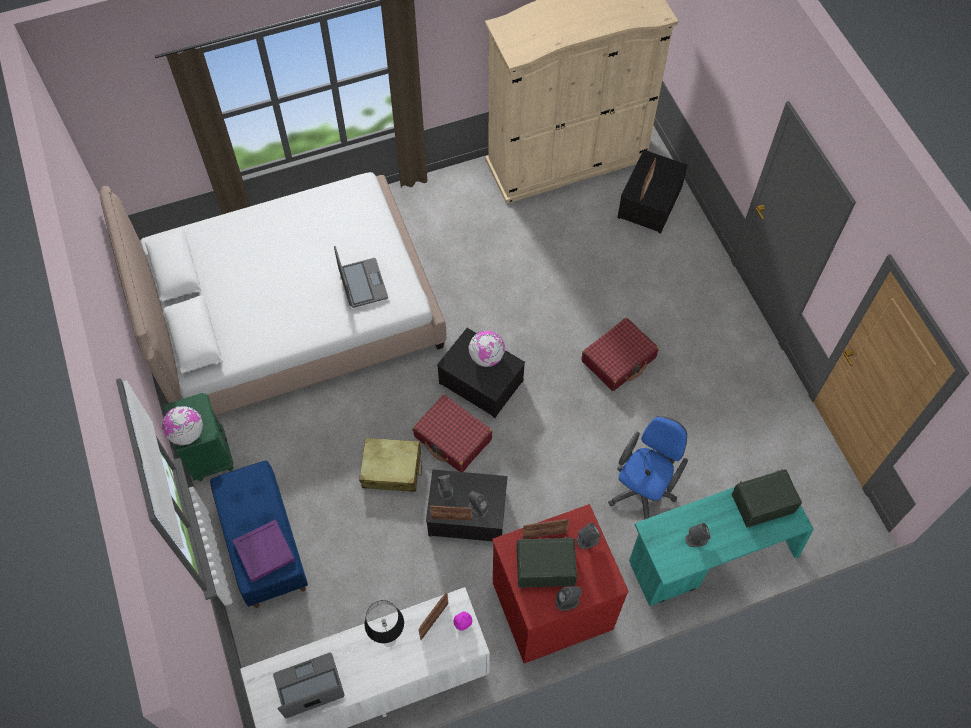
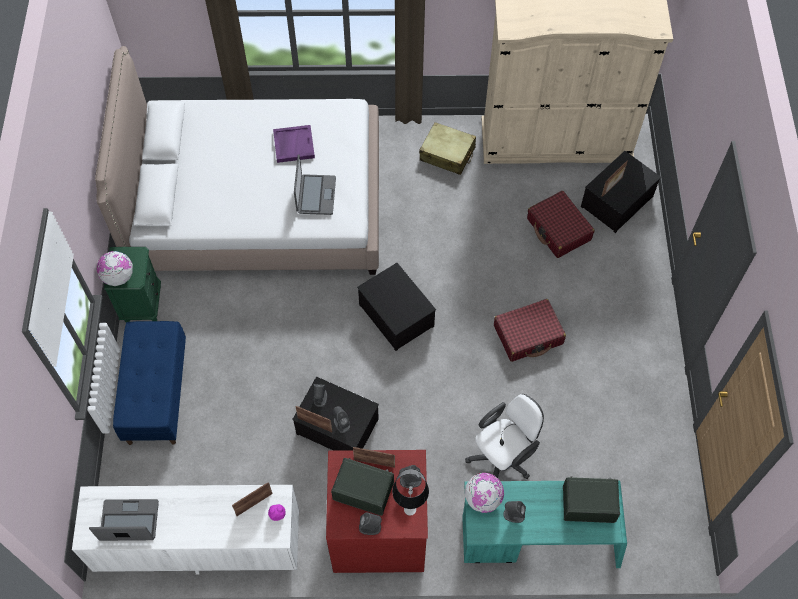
camera: 20 degrees right, 0 degrees up
purple tray [232,519,295,582] -> purple tray moved to [273,125,315,163]
beige suitcase [359,438,422,492] -> beige suitcase moved to [419,122,476,175]
table lamp [364,600,404,647] -> table lamp moved to [392,469,429,516]
red suitcase [413,394,492,472] -> red suitcase moved to [527,191,594,258]
globe [468,330,505,367] -> globe moved to [465,473,504,513]
blue office chair [608,416,688,520] -> white office chair [465,394,544,479]

